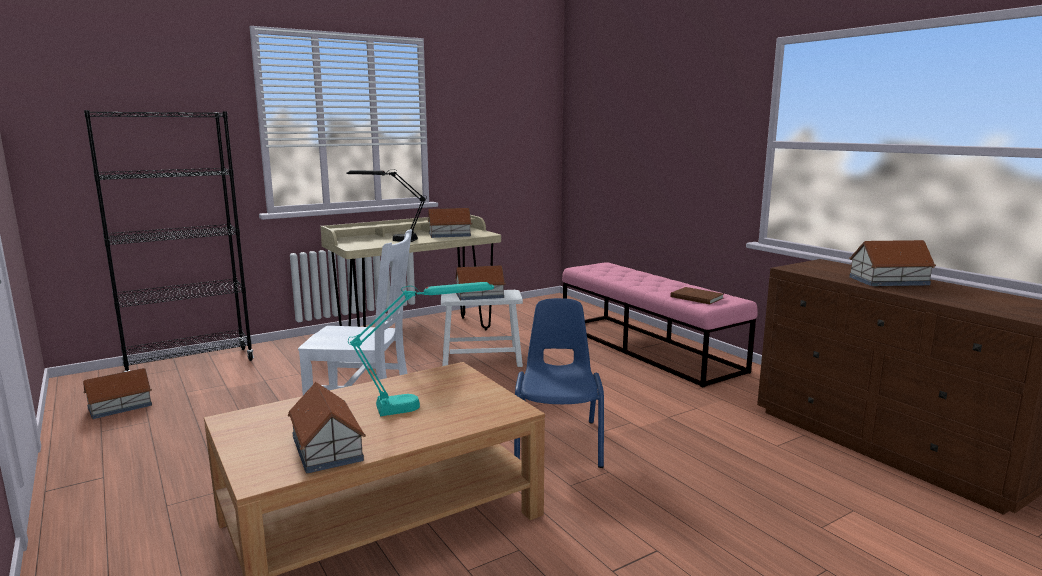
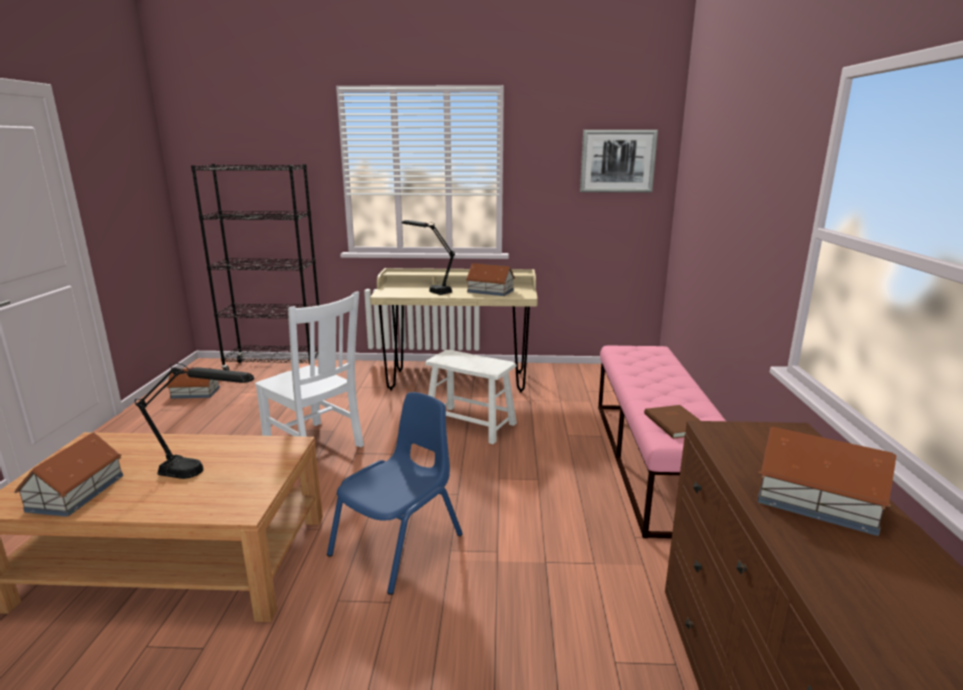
camera: 35 degrees right, 5 degrees up
turquoise table lamp [348,282,494,416] -> black table lamp [135,363,254,479]
toy house [455,265,506,300] -> none
none -> picture [580,130,658,193]

